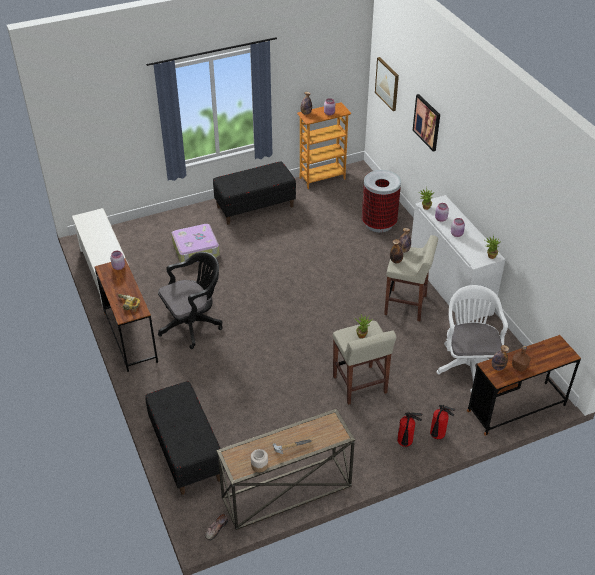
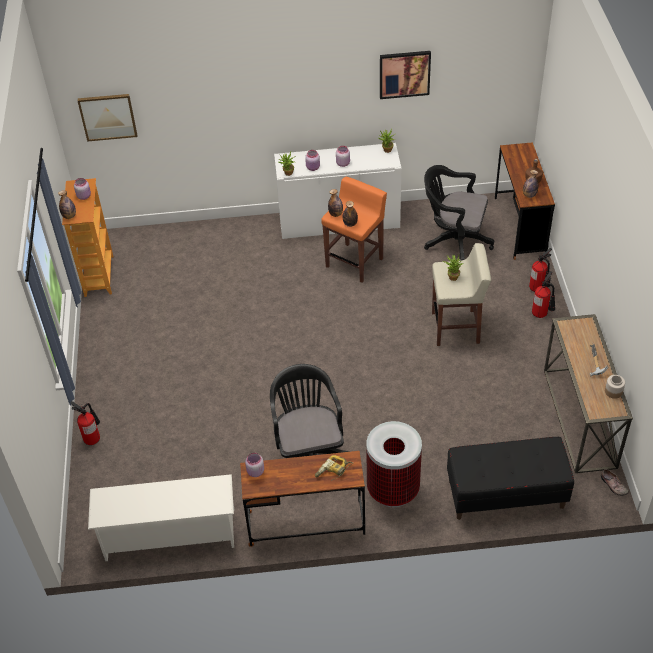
camera: 70 degrees left, 5 degrees up
suitcase [171,224,220,263] -> none
black bench [213,161,296,225] -> none
trash can [362,170,401,232] -> trash can moved to [366,421,422,507]
beige stool [384,235,438,321] -> orange stool [321,177,387,283]
picture [413,94,440,151] -> picture moved to [380,51,431,99]
white office chair [436,285,508,392] -> black office chair [424,165,494,261]
none -> fire extinguisher [70,401,100,445]

